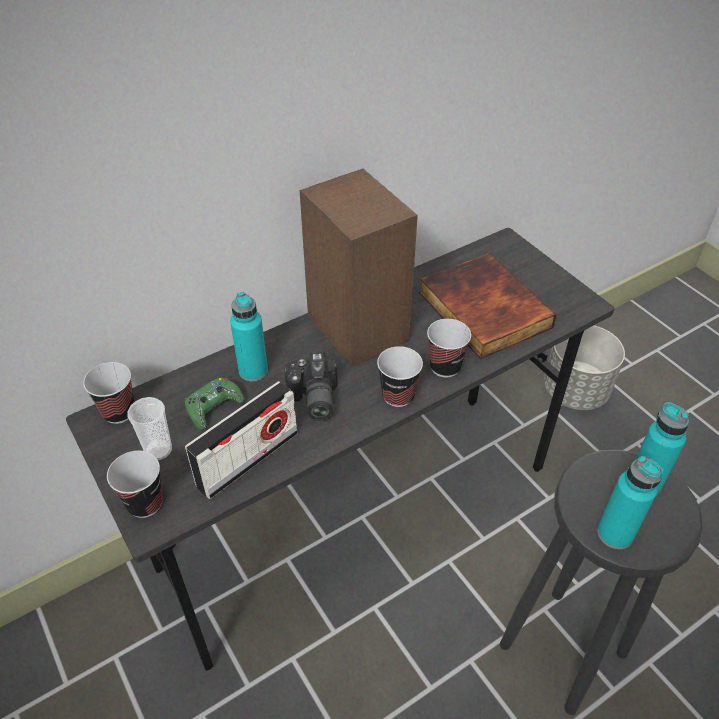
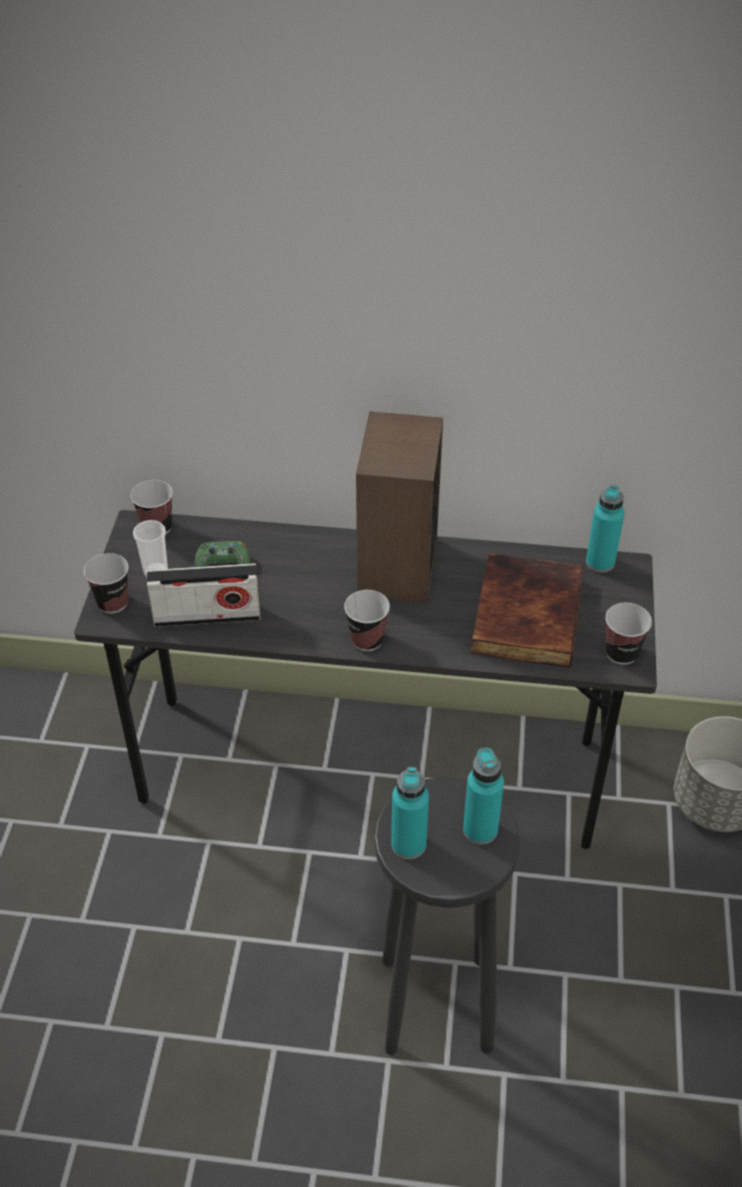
camera: 40 degrees right, 0 degrees up
turquoise bottle [230,292,268,381] -> turquoise bottle moved to [586,484,625,573]
camera [285,353,338,421] -> none
cup [427,319,471,377] -> cup moved to [605,603,652,665]

